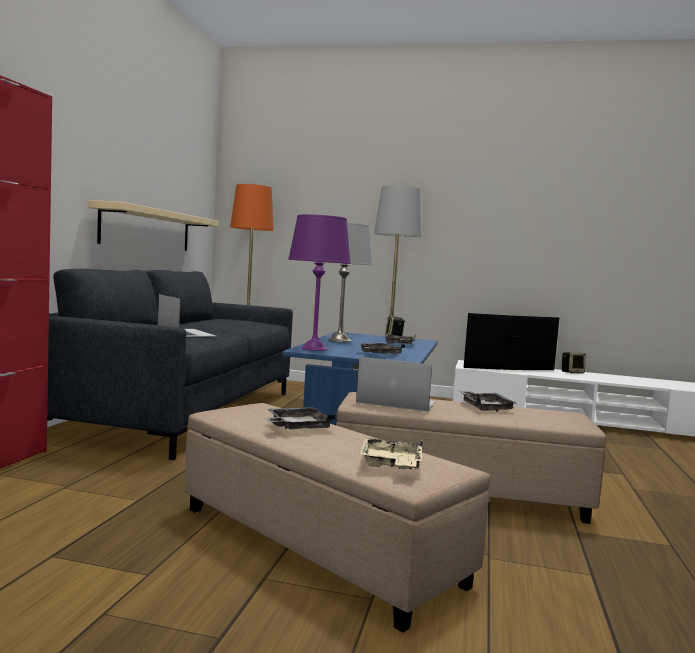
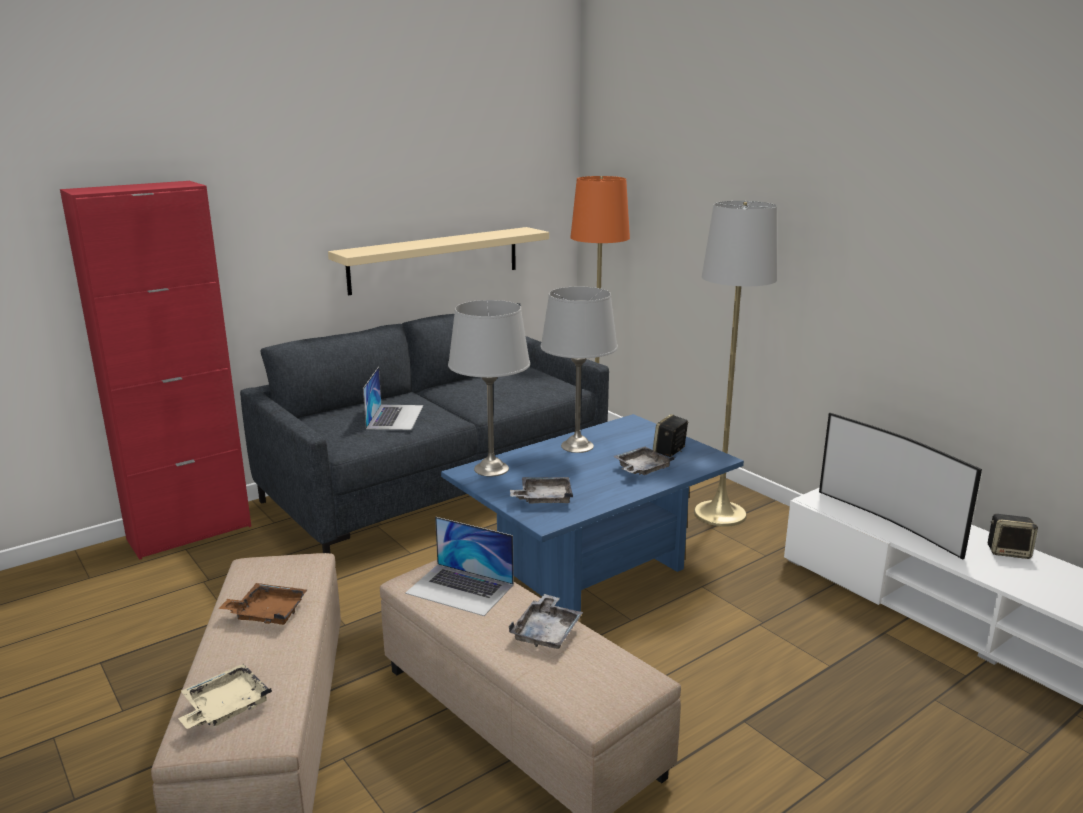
camera: 40 degrees right, 15 degrees up
grey tray [264,407,335,429] -> brown tray [218,583,307,625]
purple table lamp [288,214,351,351] -> grey table lamp [448,300,530,476]
laptop [356,357,436,412] -> laptop turned 150 degrees clockwise [405,517,514,616]
television [464,313,559,370] -> television turned 150 degrees counterclockwise [819,413,982,559]

